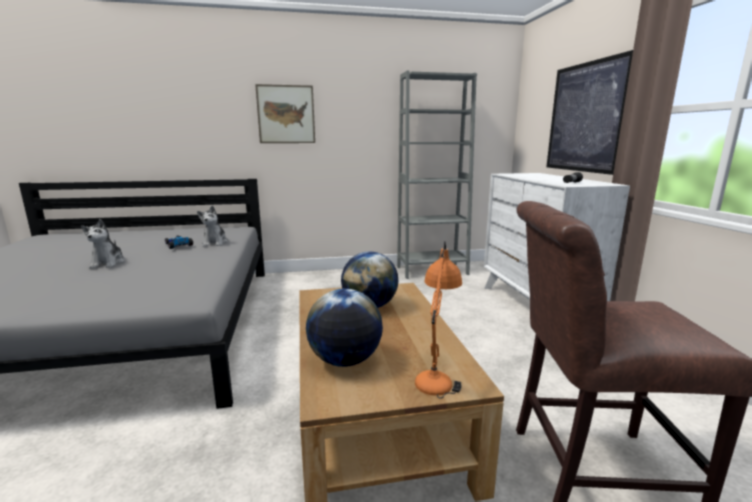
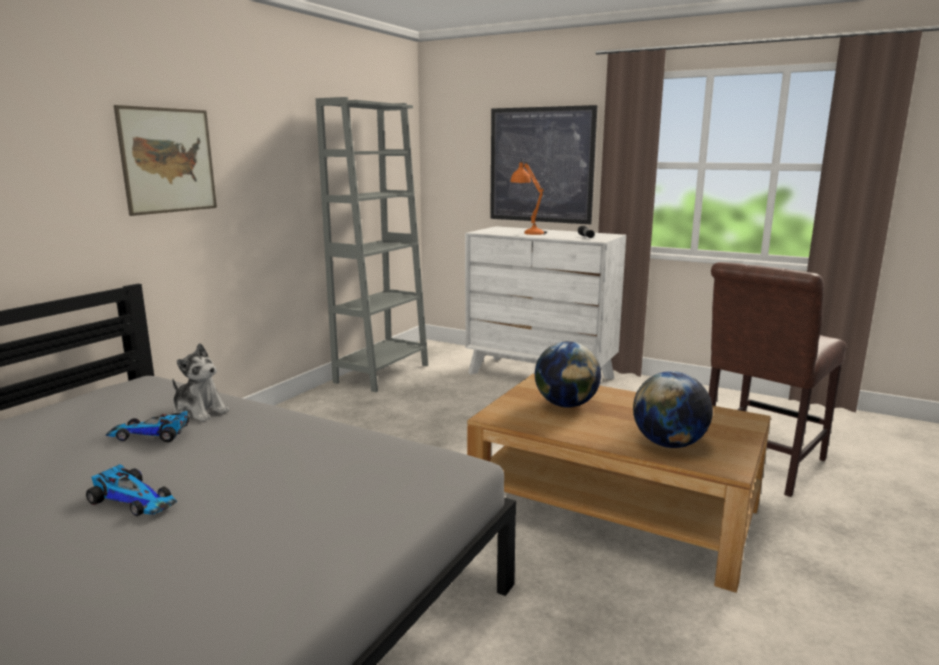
camera: 50 degrees left, 0 degrees up
plush toy [81,219,125,268] -> toy car [86,464,177,516]
orange table lamp [415,241,462,399] -> orange table lamp moved to [510,158,547,235]

